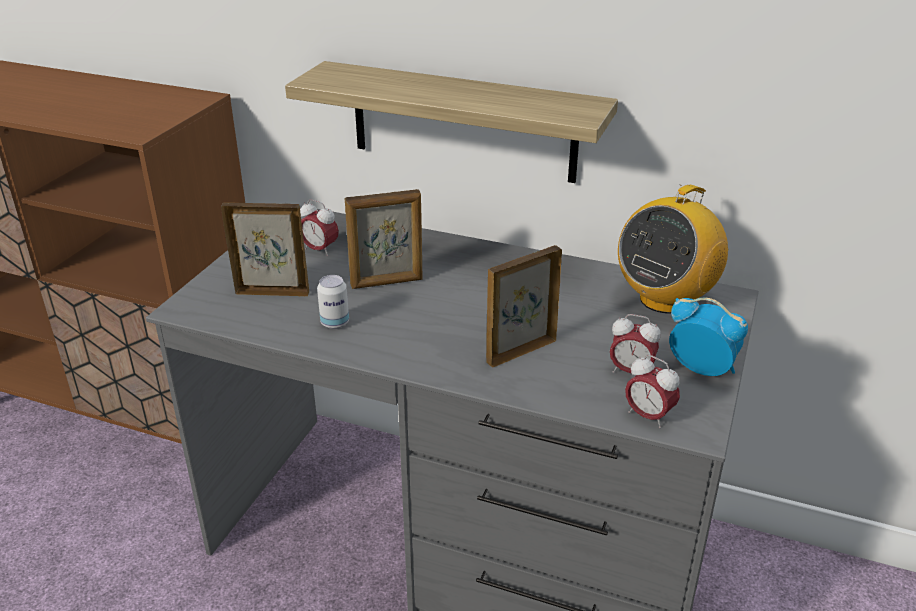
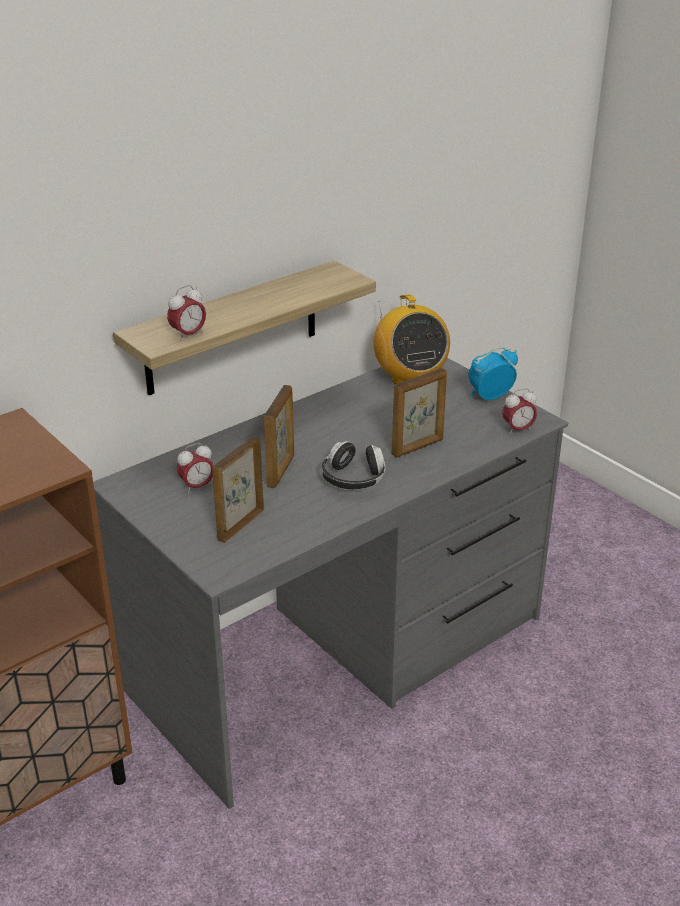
camera: 60 degrees left, 0 degrees up
can [317,275,349,329] -> none
picture frame [486,245,562,367] -> picture frame turned 120 degrees counterclockwise [391,368,447,458]
alarm clock [610,314,661,373] -> alarm clock moved to [167,285,206,341]
none -> headphones [321,441,386,490]

